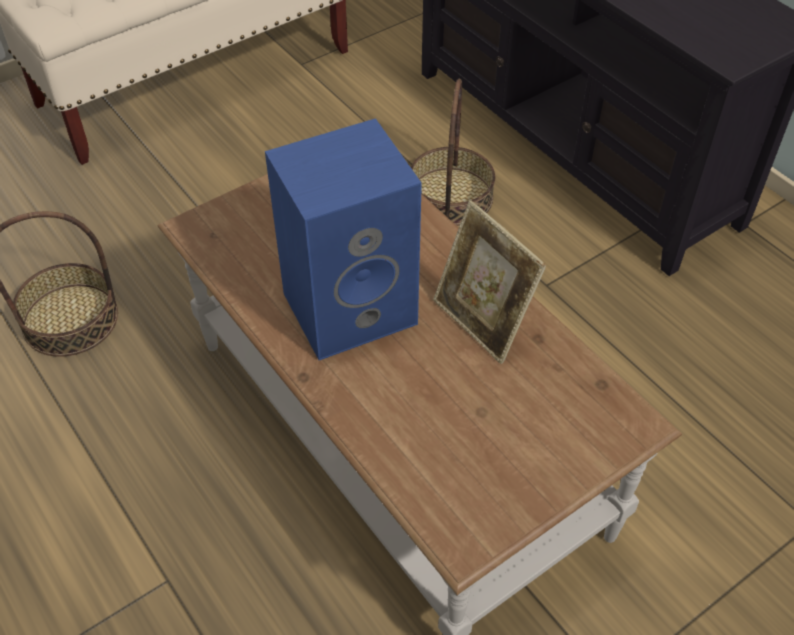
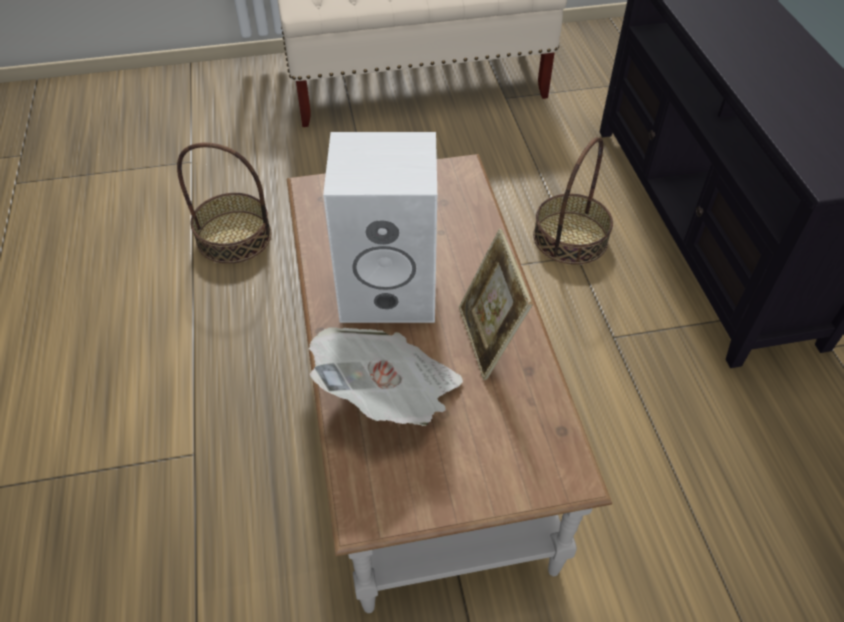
camera: 25 degrees right, 0 degrees up
blue speaker [265,118,422,360] -> white speaker [323,132,437,323]
none -> newspaper [309,327,463,426]

